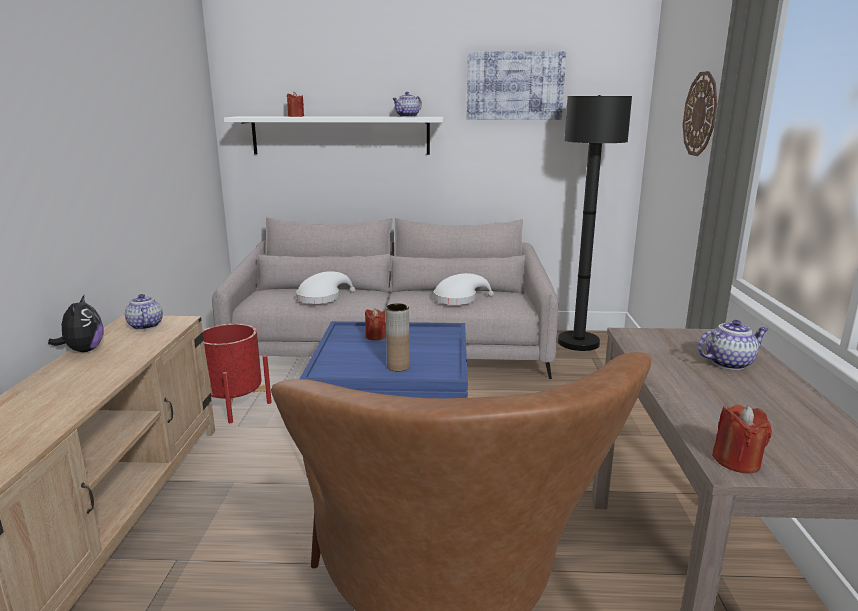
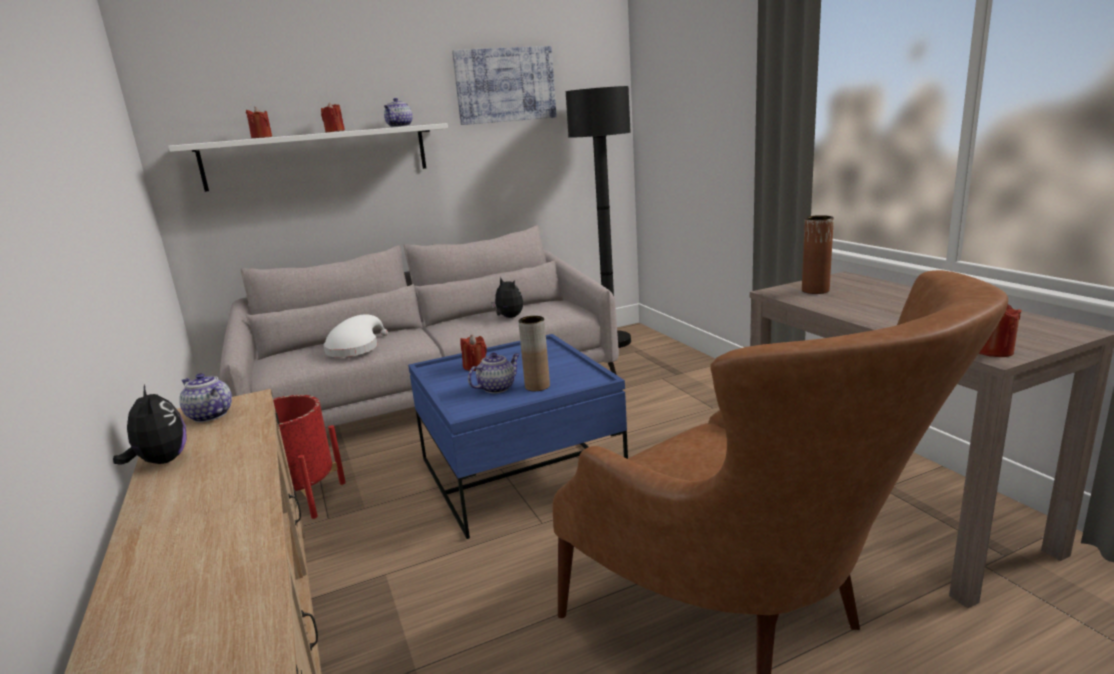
camera: 25 degrees left, 0 degrees up
white hat [433,273,494,305] -> plush toy [491,277,523,318]
wall clock [683,71,717,156] -> none
teapot [698,320,768,370] -> teapot moved to [468,353,520,393]
none -> red candle [321,102,345,133]
none -> brown vase [802,215,834,294]

